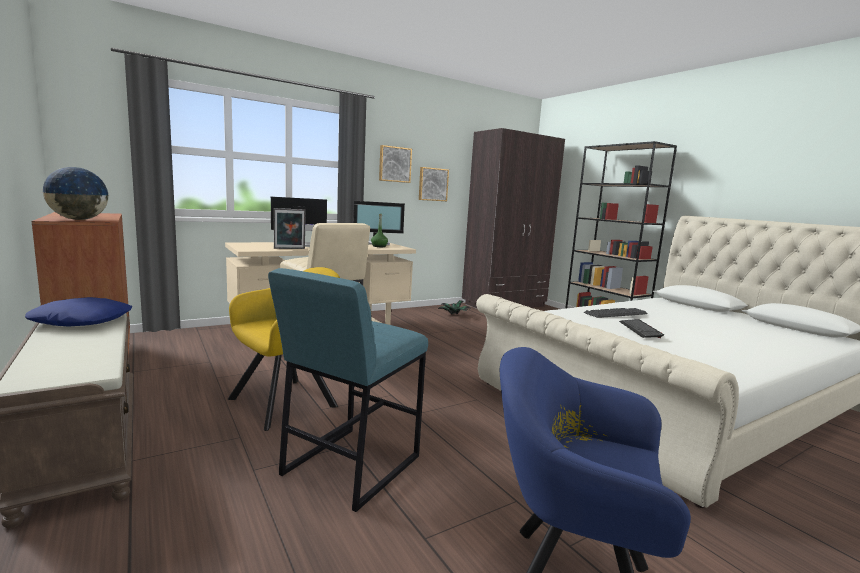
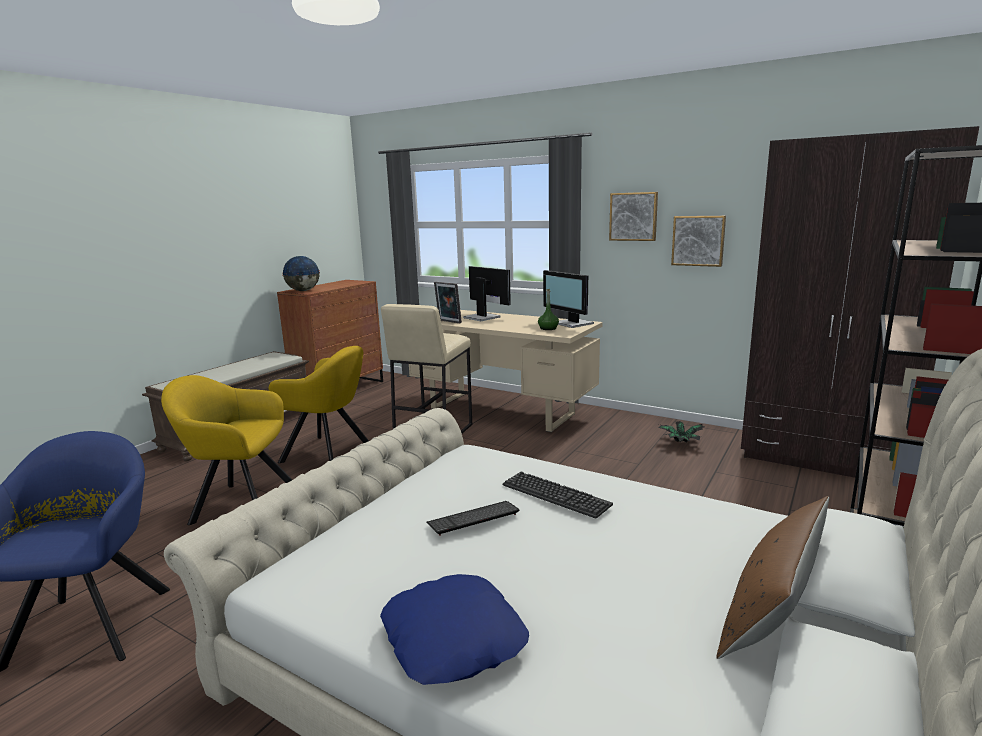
camera: 65 degrees right, 5 degrees up
blue pillow [25,297,132,327] -> blue pillow moved to [380,574,529,685]
blue stool [268,268,428,512] -> yellow armchair [161,375,292,525]
none -> brown pillow [716,496,829,659]

